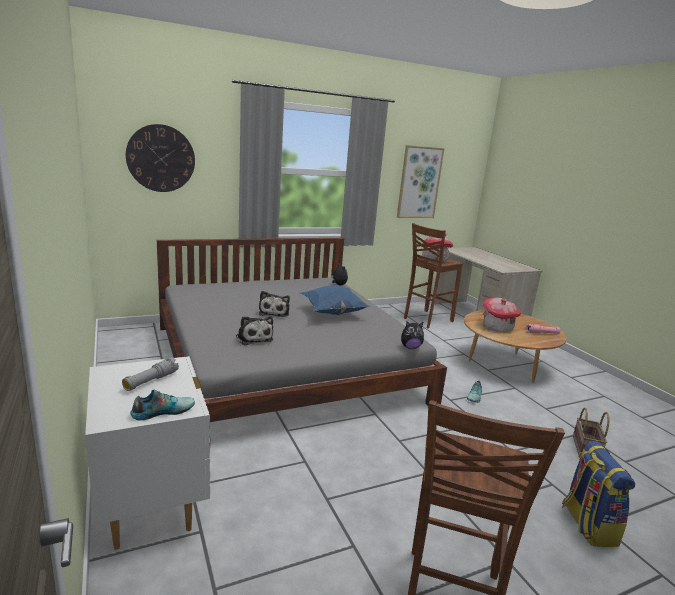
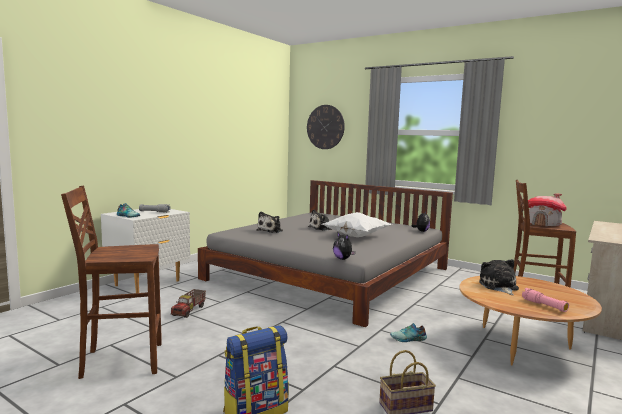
camera: 60 degrees right, 10 degrees down
blue pillow [300,285,369,315] -> white pillow [322,212,392,237]
picture [397,145,445,218] -> none
toy house [483,297,521,332] -> plush toy [479,259,519,295]
none -> toy truck [171,289,206,318]

